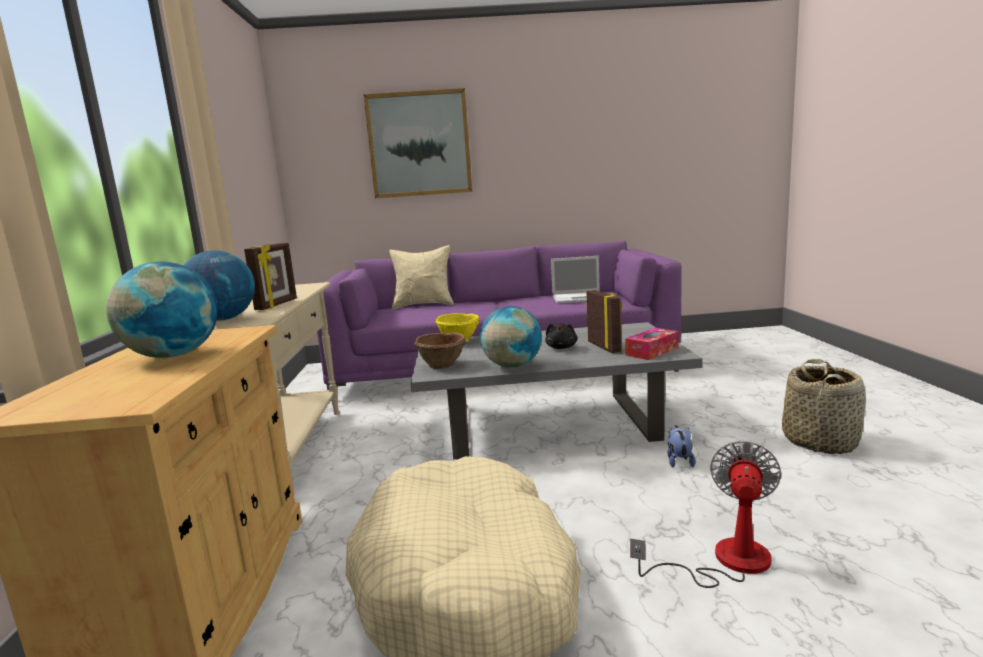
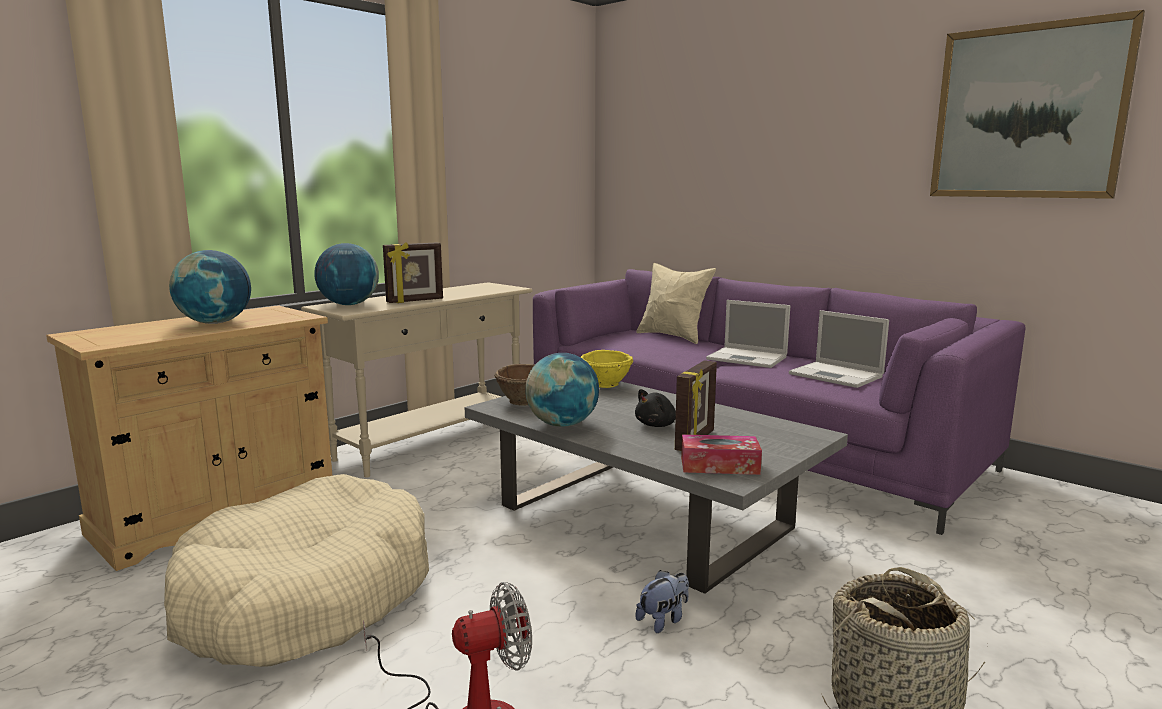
camera: 45 degrees right, 0 degrees up
picture [363,88,472,198] -> picture moved to [930,10,1145,199]
none -> laptop [706,300,790,368]

